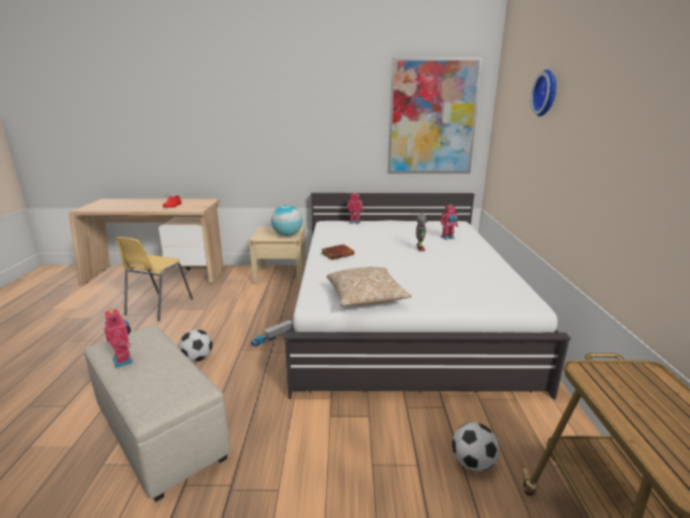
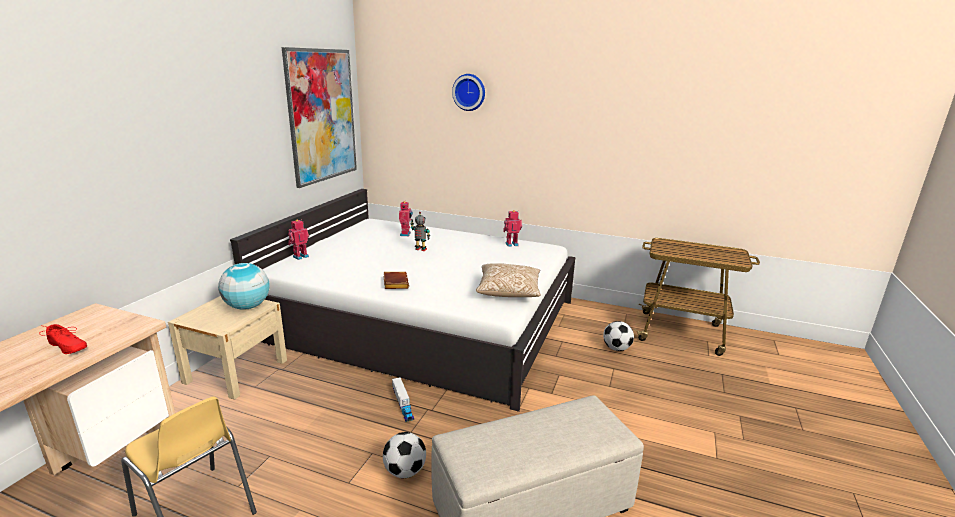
camera: 70 degrees left, 0 degrees up
toy robot [104,308,133,368] -> toy robot moved to [503,210,522,247]

